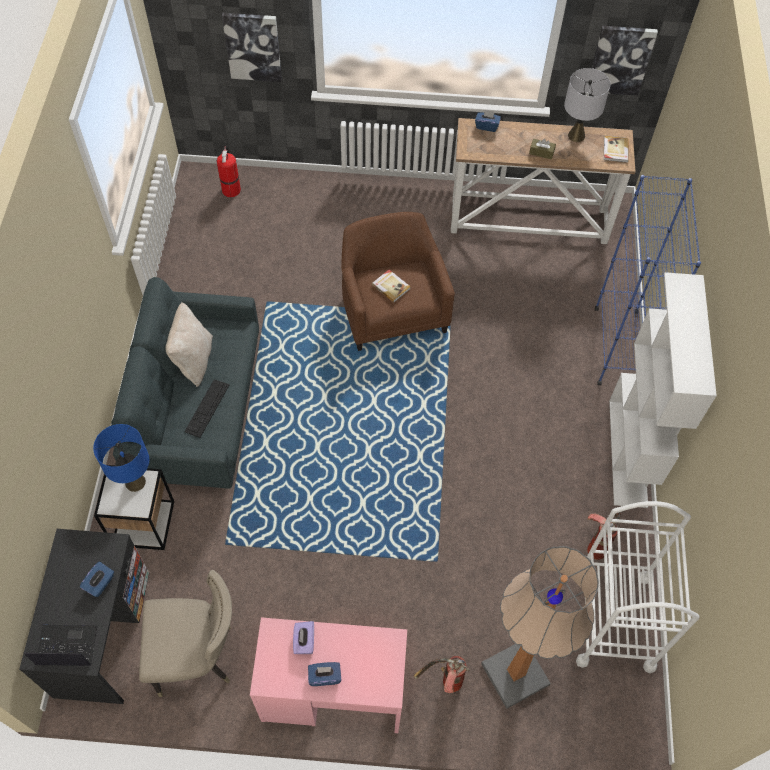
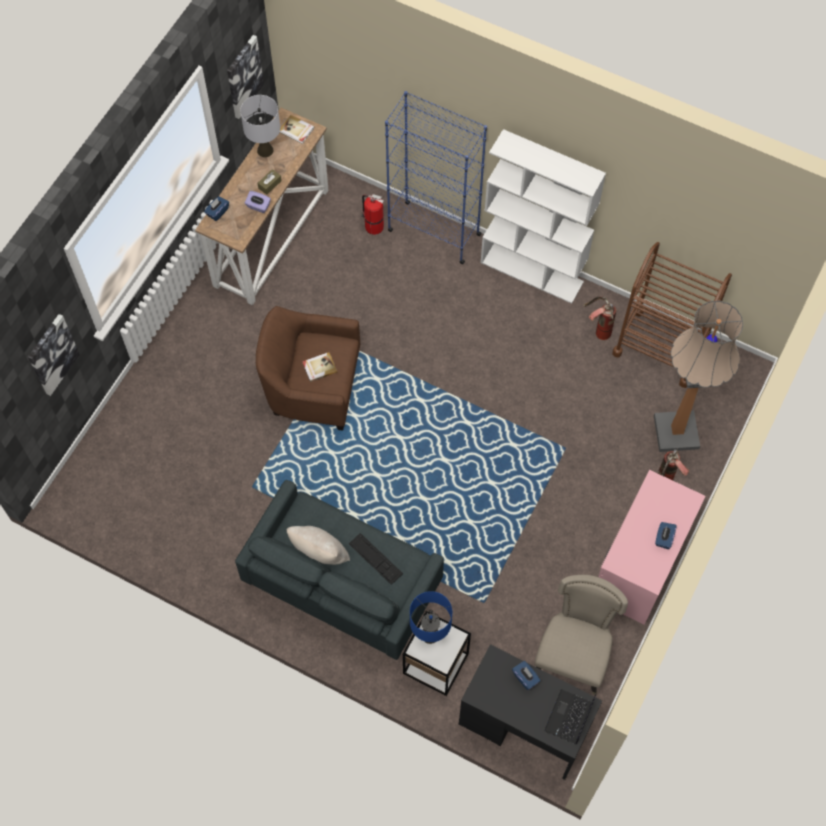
camera: 65 degrees left, 5 degrees up
fire extinguisher [217,146,241,197] -> fire extinguisher moved to [362,194,384,235]
purple tissue box [293,621,314,654] -> purple tissue box moved to [245,191,271,213]
white cart [576,501,700,673] -> brown cart [612,242,732,388]

